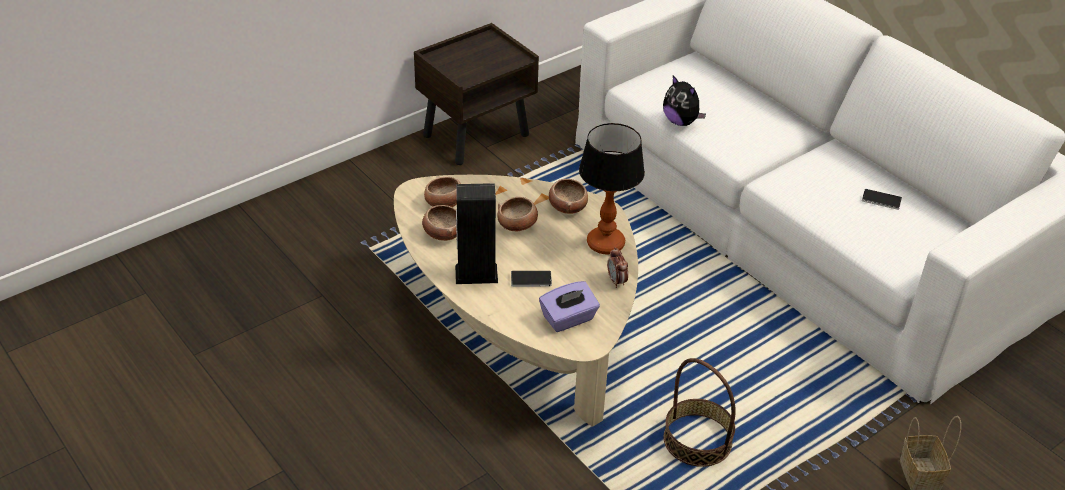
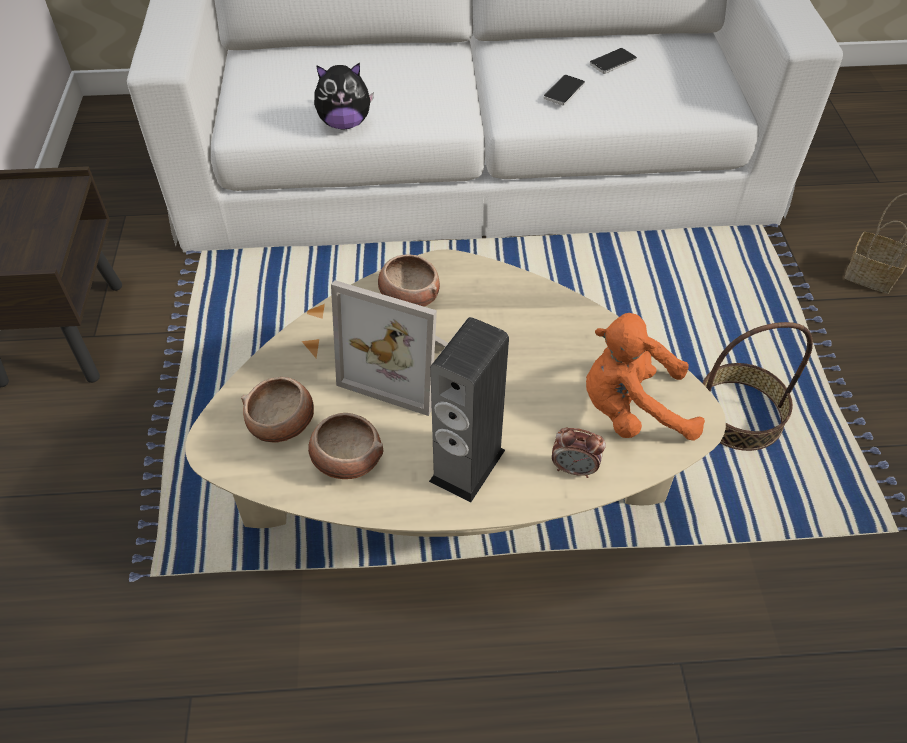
camera: 55 degrees left, 10 degrees up
bowl [498,197,538,231] -> picture frame [331,280,448,416]
phone [511,271,552,287] -> phone moved to [544,74,585,106]
purple tissue box [539,281,600,332] -> orange plush toy [586,313,705,441]
table lamp [579,123,645,255] -> none
alarm clock [607,247,628,288] -> alarm clock moved to [552,428,606,478]

